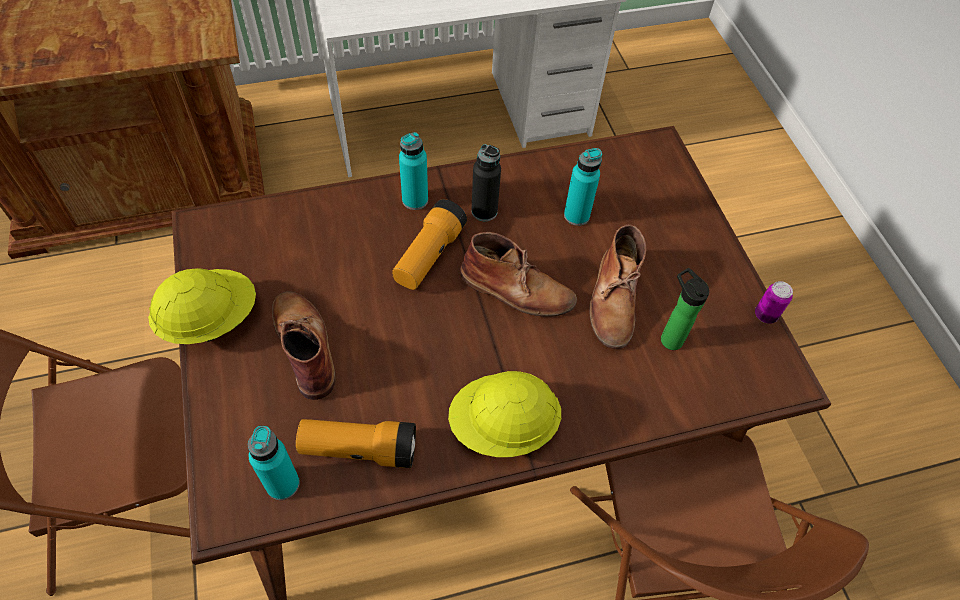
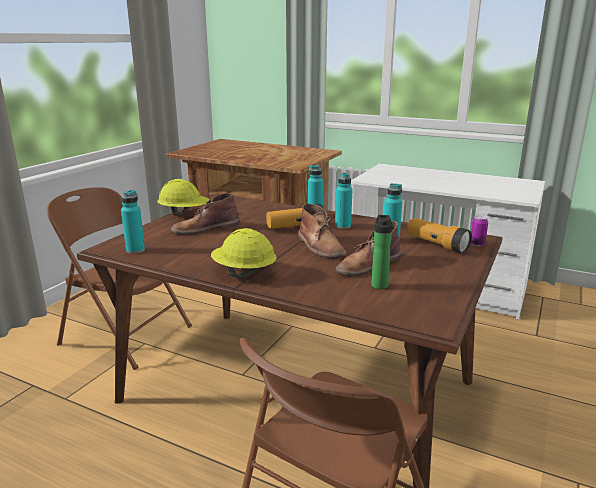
camera: 45 degrees right, 35 degrees down
brown boot [272,291,336,400] -> brown boot turned 135 degrees counterclockwise [171,193,240,235]
flashlight [296,419,416,468] -> flashlight moved to [407,218,472,253]
black bottle [471,144,501,221] -> turquoise bottle [335,173,353,229]
can [755,281,793,324] -> can moved to [471,215,488,246]

